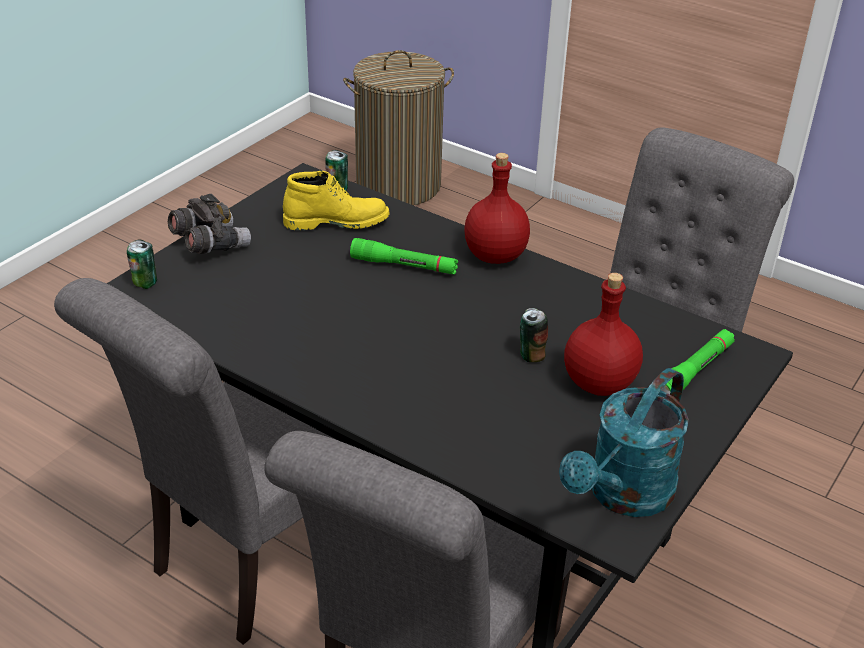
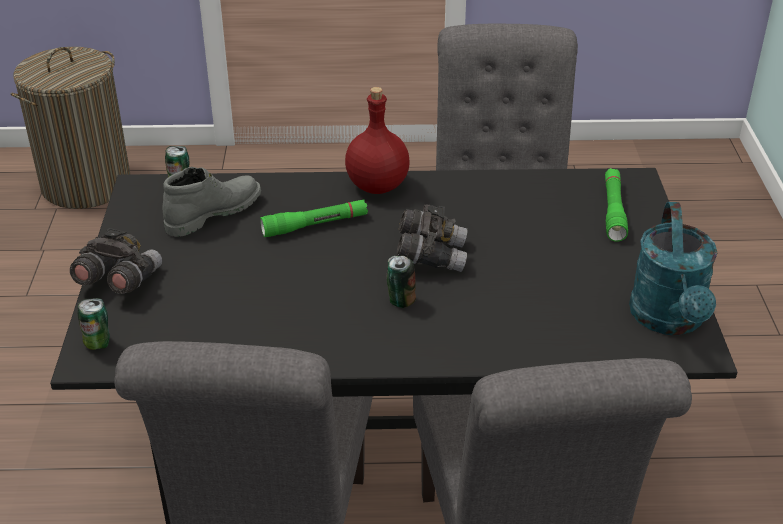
camera: 35 degrees left, 0 degrees up
yellow boot [283,171,390,230] -> grey boot [163,167,261,237]
can [520,308,548,362] -> can moved to [387,256,416,308]
red bottle [564,273,643,396] -> none
none -> grey binoculars [396,205,467,272]

